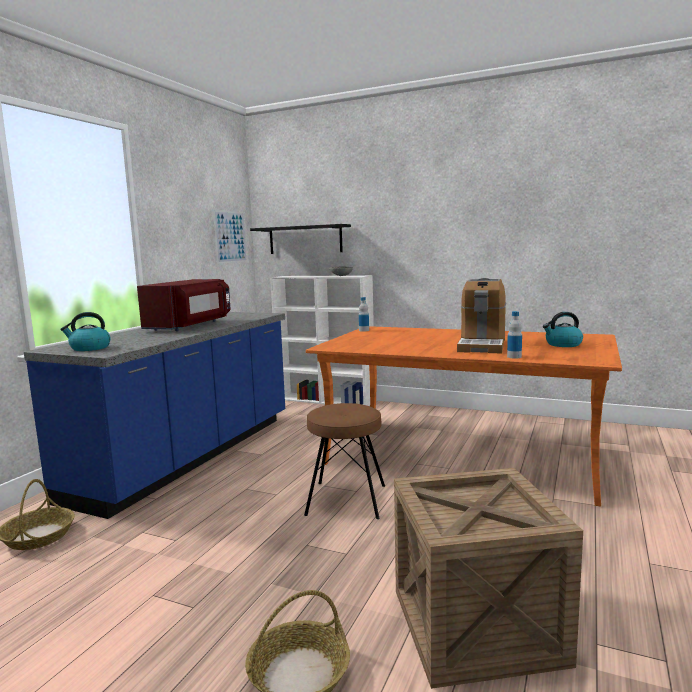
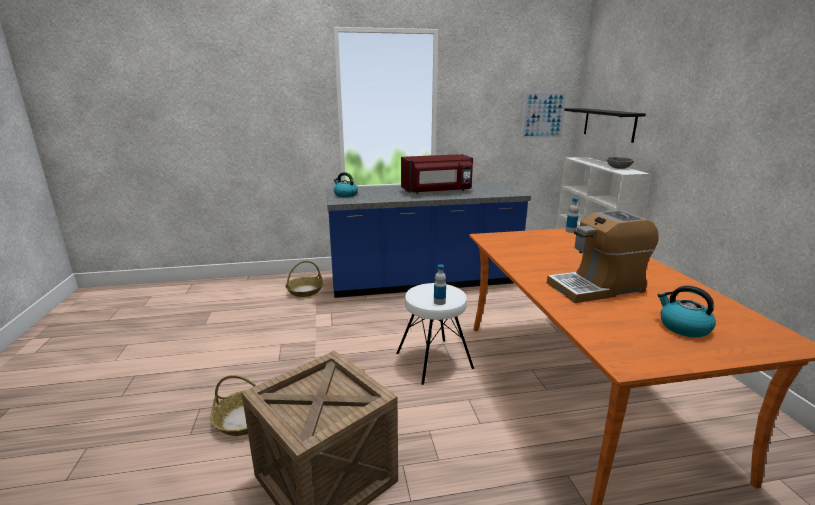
camera: 55 degrees right, 10 degrees up
brown stool [304,403,385,519] -> white stool [396,283,474,385]
bottle [507,311,522,358] -> bottle moved to [434,264,446,305]

